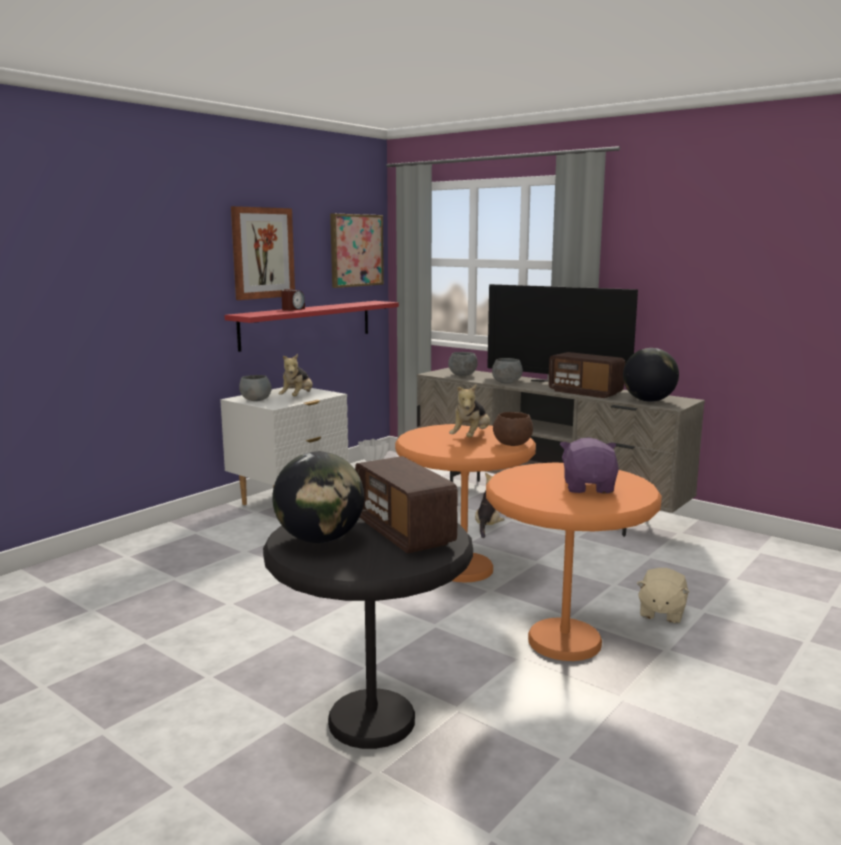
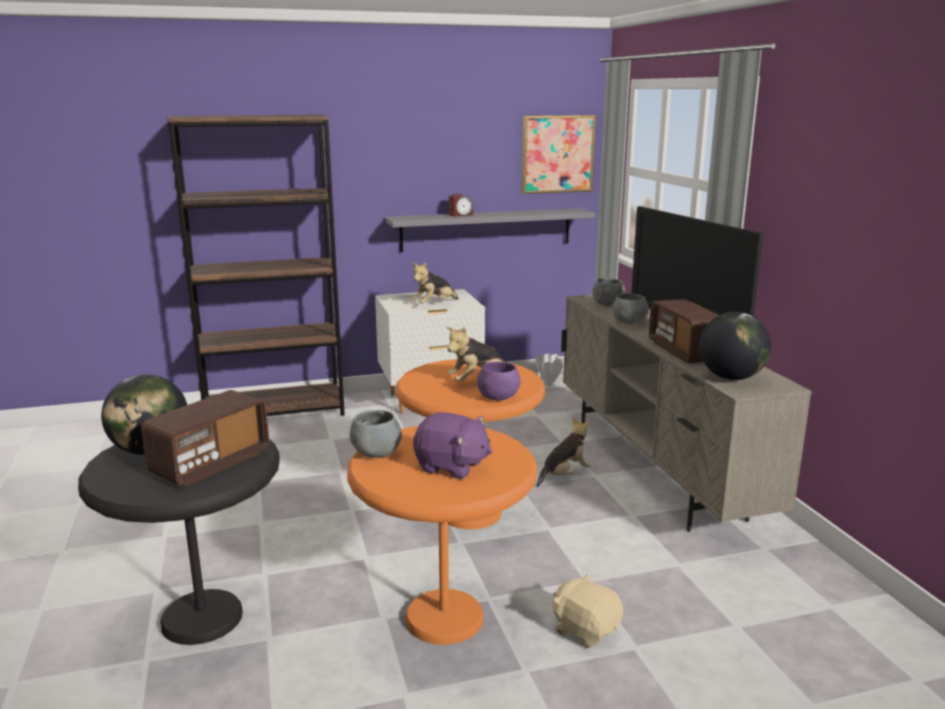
camera: 35 degrees right, 5 degrees up
red shelf [225,301,399,352] -> grey shelf [386,208,595,252]
picture [231,206,295,300] -> none
grey bowl [239,375,272,401] -> grey bowl moved to [350,410,402,458]
radio [355,456,458,554] -> radio turned 150 degrees counterclockwise [141,390,269,487]
brown bowl [493,412,533,446] -> purple bowl [477,361,520,401]
purple plush toy [560,437,619,493] -> purple plush toy turned 75 degrees clockwise [413,412,492,479]
beige plush toy [637,568,689,623] -> beige plush toy turned 75 degrees clockwise [552,574,623,648]
none -> brown bookcase [167,115,345,416]

